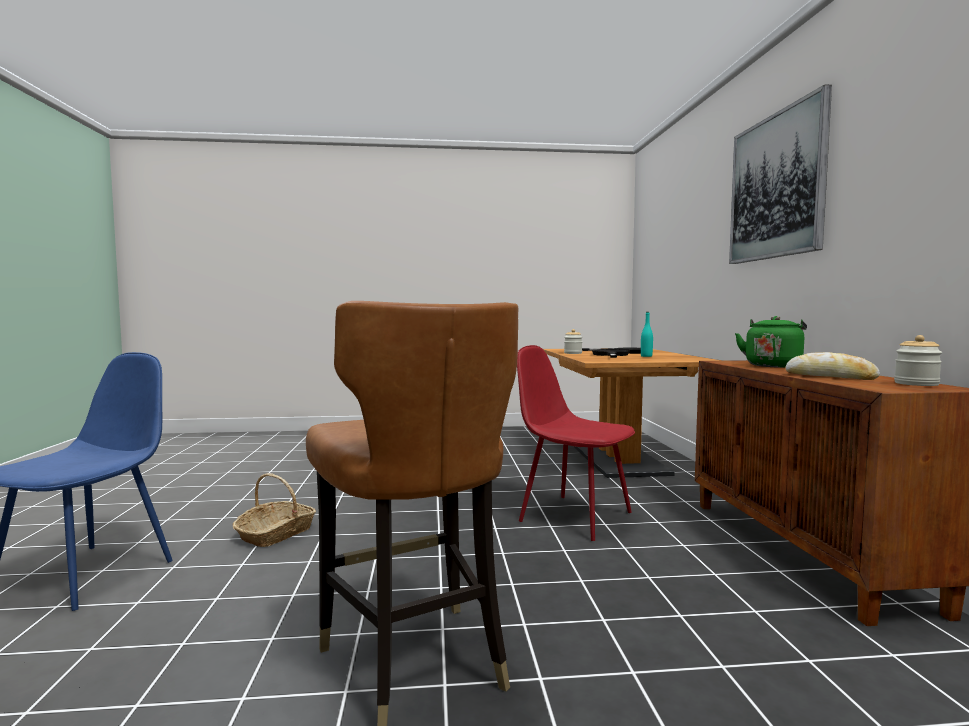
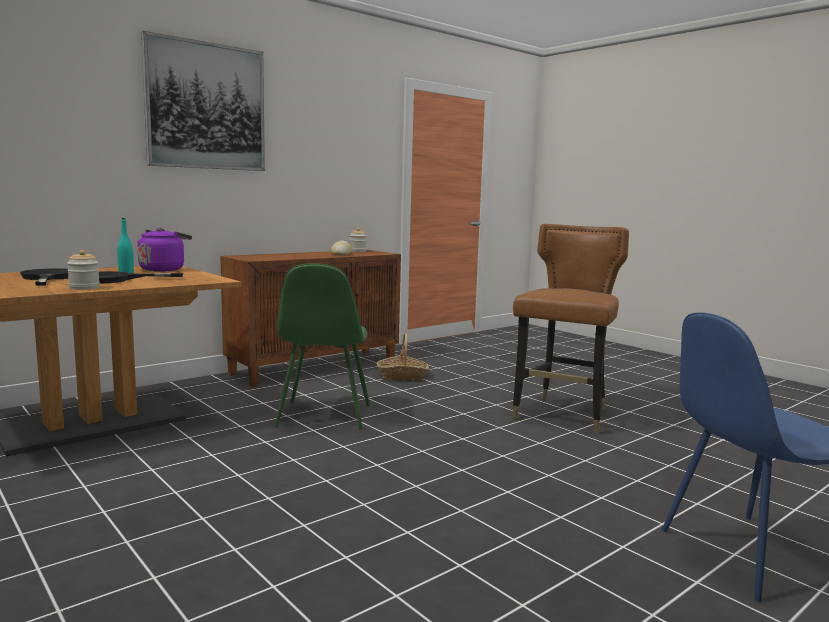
camera: 125 degrees left, 5 degrees up
basket [232,473,316,547] -> basket moved to [377,333,429,380]
red chair [517,345,635,541] -> green chair [275,263,370,430]
green kettle [735,316,807,367] -> none
none -> purple kettle [137,228,192,271]

